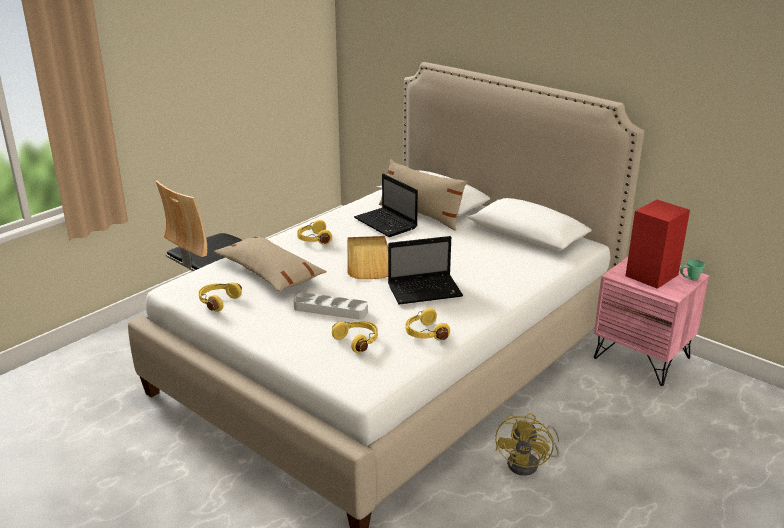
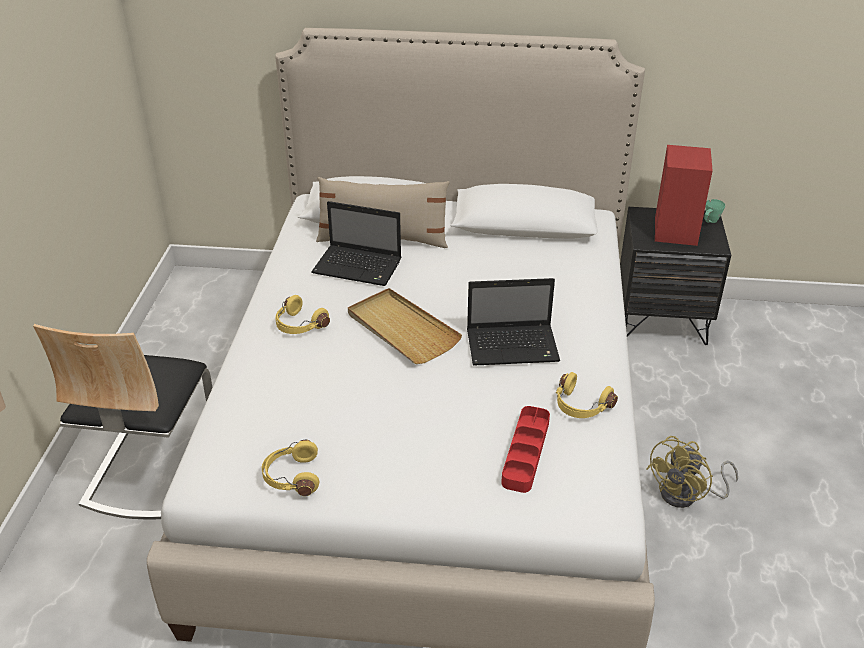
camera: 35 degrees left, 10 degrees up
beige pillow [214,236,327,292] -> none
grey tray [293,292,368,320] -> none
yellow headphones [332,321,378,353] -> red tray [501,406,550,493]
laptop [388,236,463,304] -> laptop turned 45 degrees clockwise [467,278,560,366]
yellow fan [495,413,559,476] -> yellow fan turned 60 degrees clockwise [646,436,738,508]
pink nightstand [594,257,709,386] -> black nightstand [620,207,731,345]

